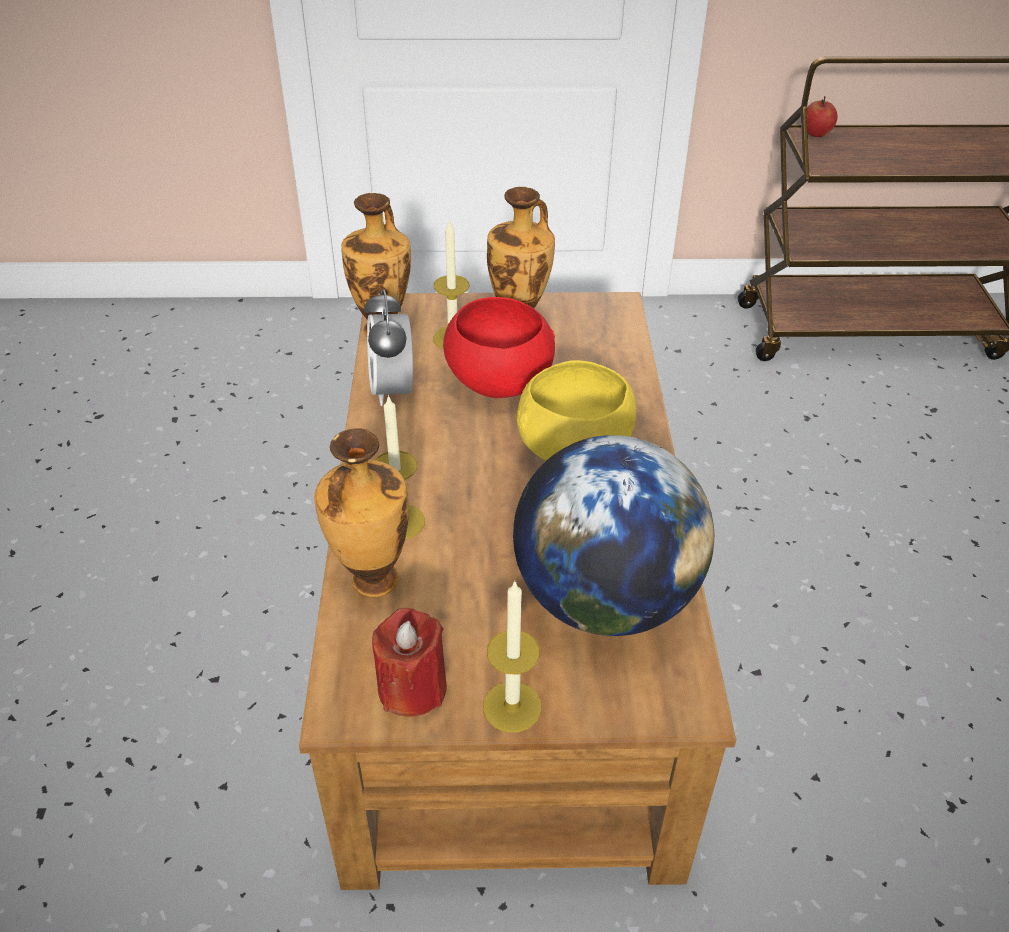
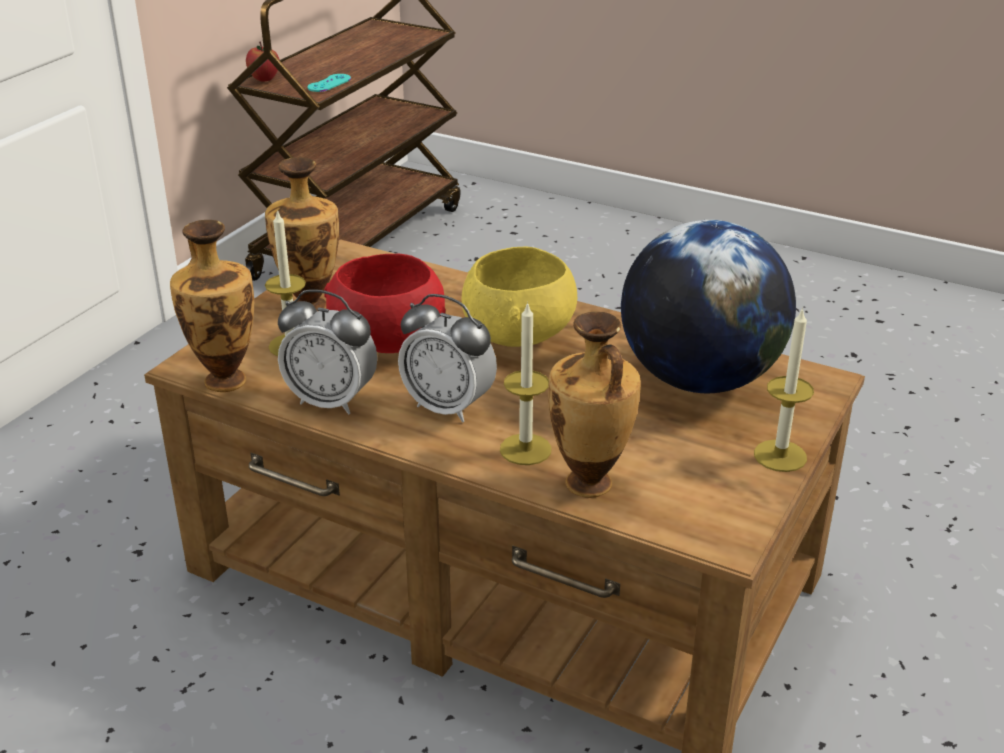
camera: 60 degrees left, 10 degrees down
red candle [372,608,447,717] -> none
none -> turquoise game controller [307,74,351,92]
none -> alarm clock [398,294,497,423]

